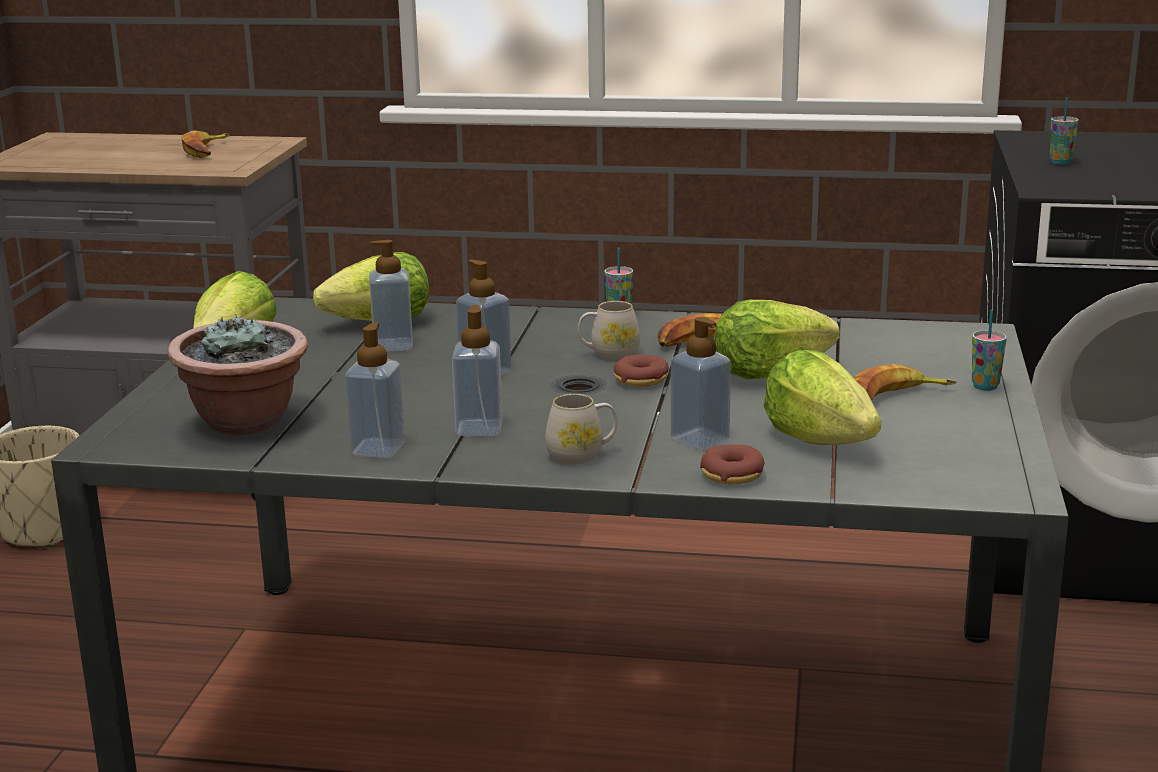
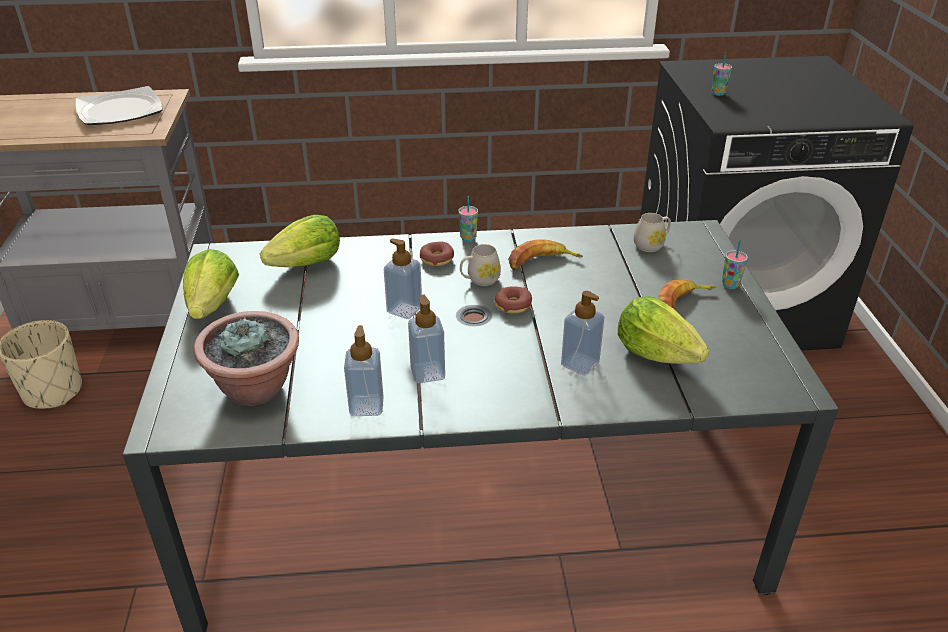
camera: 15 degrees left, 15 degrees up
banana [181,130,230,158] -> plate [76,86,162,125]
soap dispenser [369,240,413,352] -> none
white mug [545,394,618,464] -> white mug moved to [634,213,671,252]
donut [700,445,764,484] -> donut moved to [420,242,454,266]
lettuce [714,300,840,379] -> none

